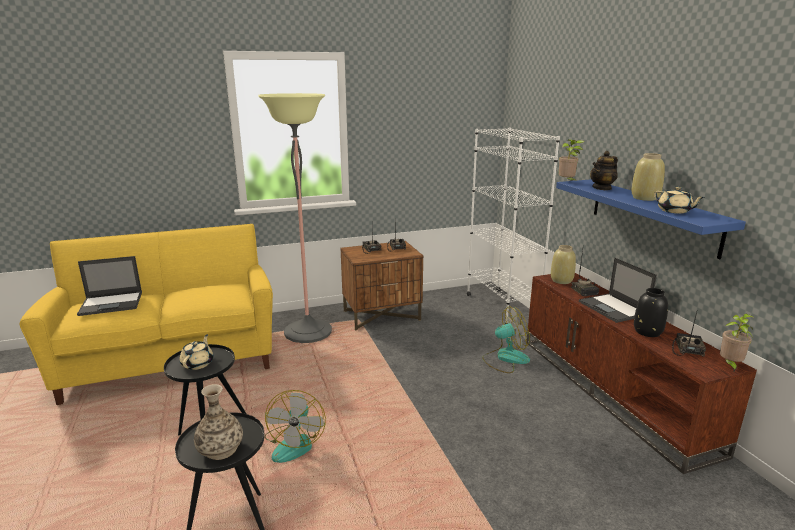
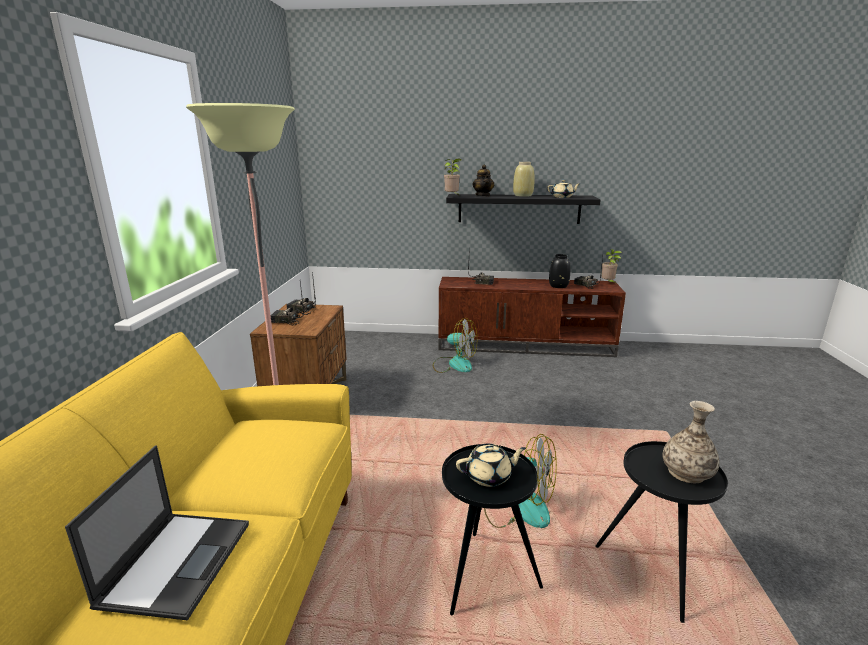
camera: 65 degrees left, 0 degrees up
beige teapot [179,334,213,370] -> beige teapot turned 135 degrees clockwise [456,444,526,487]
white bookcase [467,128,560,325] -> none
fan [482,306,530,373] -> fan turned 105 degrees clockwise [433,318,477,373]
beige vase [551,245,576,284] -> none
blue shelf [556,179,746,259] -> black shelf [446,194,600,224]
laptop [579,258,657,323] -> none

